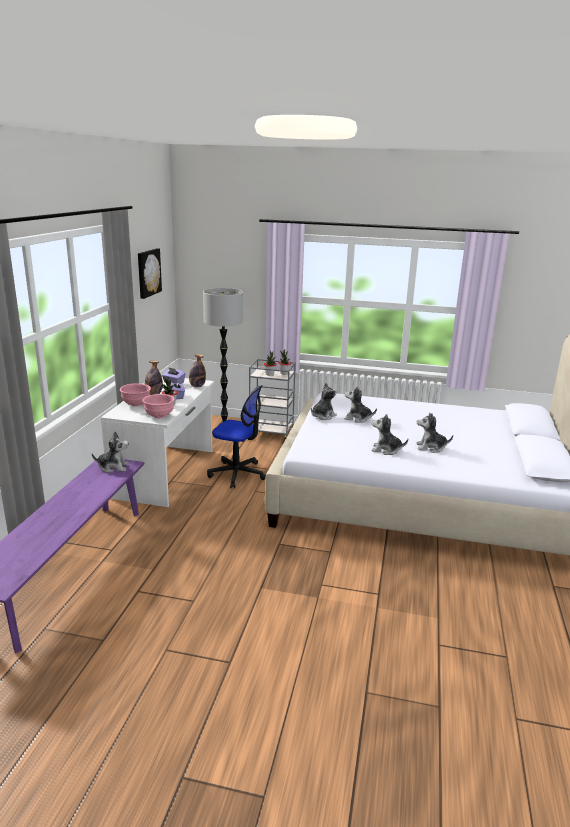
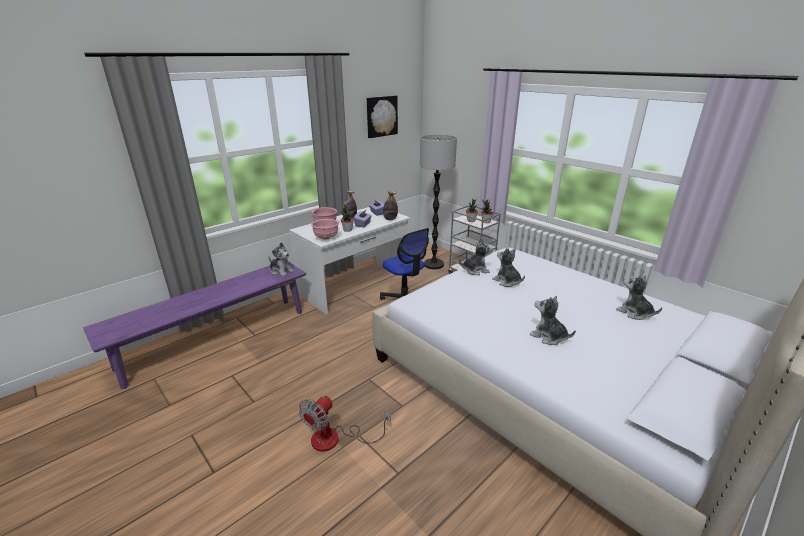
camera: 35 degrees right, 5 degrees up
plush toy [372,415,408,455] -> plush toy moved to [616,275,662,320]
none -> fan [298,396,390,452]

